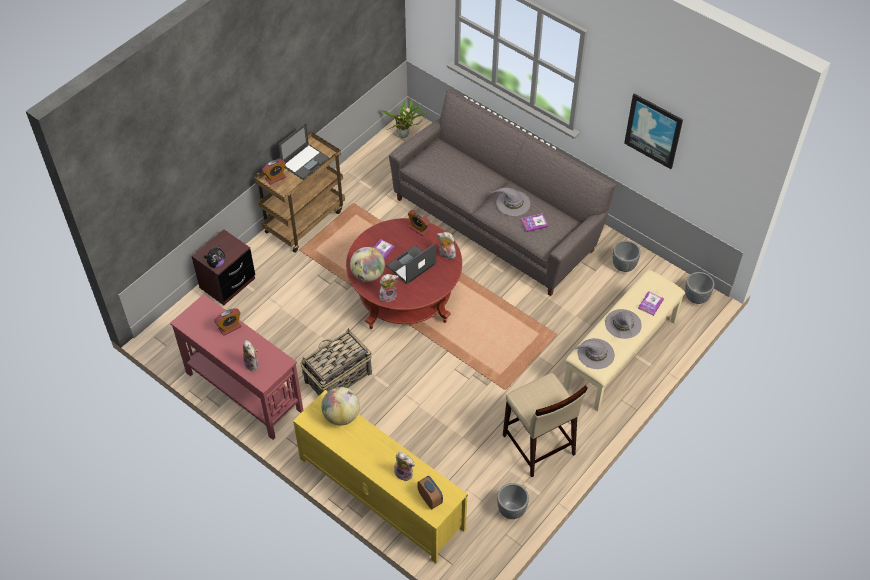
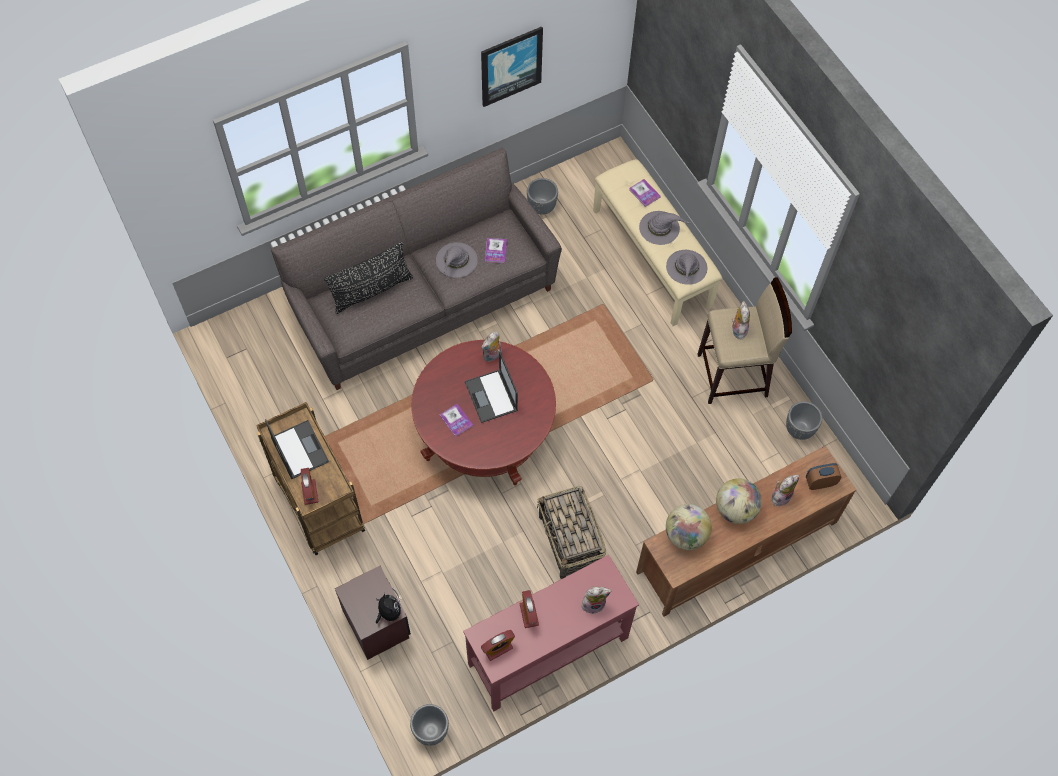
camera: 70 degrees left, 10 degrees up
yellow tv stand [293,390,468,563] -> brown tv stand [636,446,856,617]
globe [350,247,385,282] -> globe moved to [716,478,762,524]
plush toy [379,274,399,302] -> plush toy moved to [732,301,750,339]
potted plant [381,100,428,138] -> none
alarm clock [408,210,430,236] -> alarm clock moved to [481,630,515,661]
grey planter [685,272,714,304] -> grey planter moved to [410,704,449,746]
none -> black pillow [324,242,413,314]

